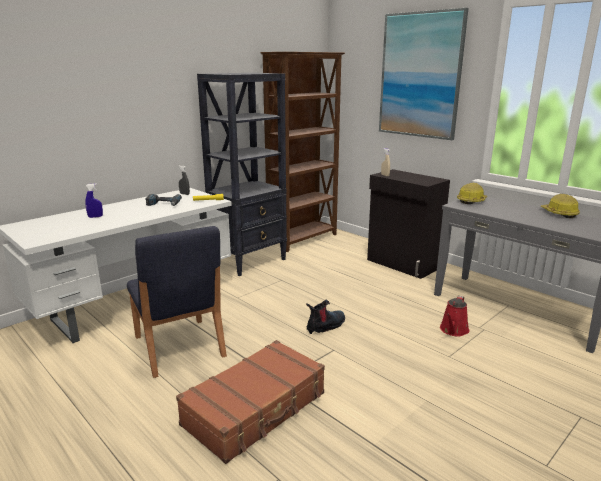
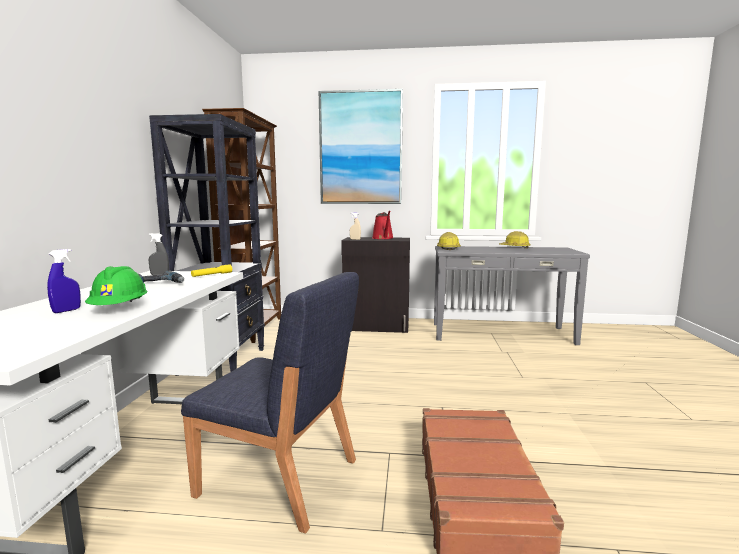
camera: 40 degrees left, 10 degrees down
boot [306,300,345,334] -> none
red watering can [440,296,469,336] -> red watering can moved to [372,211,394,239]
none -> green hard hat [85,266,147,305]

